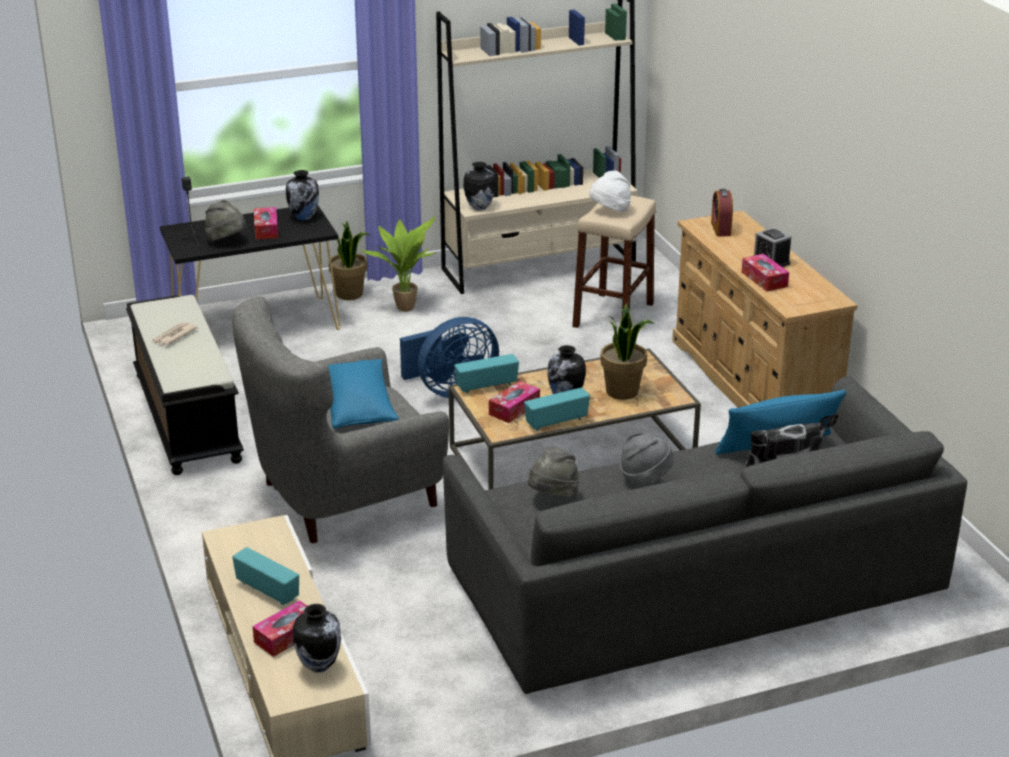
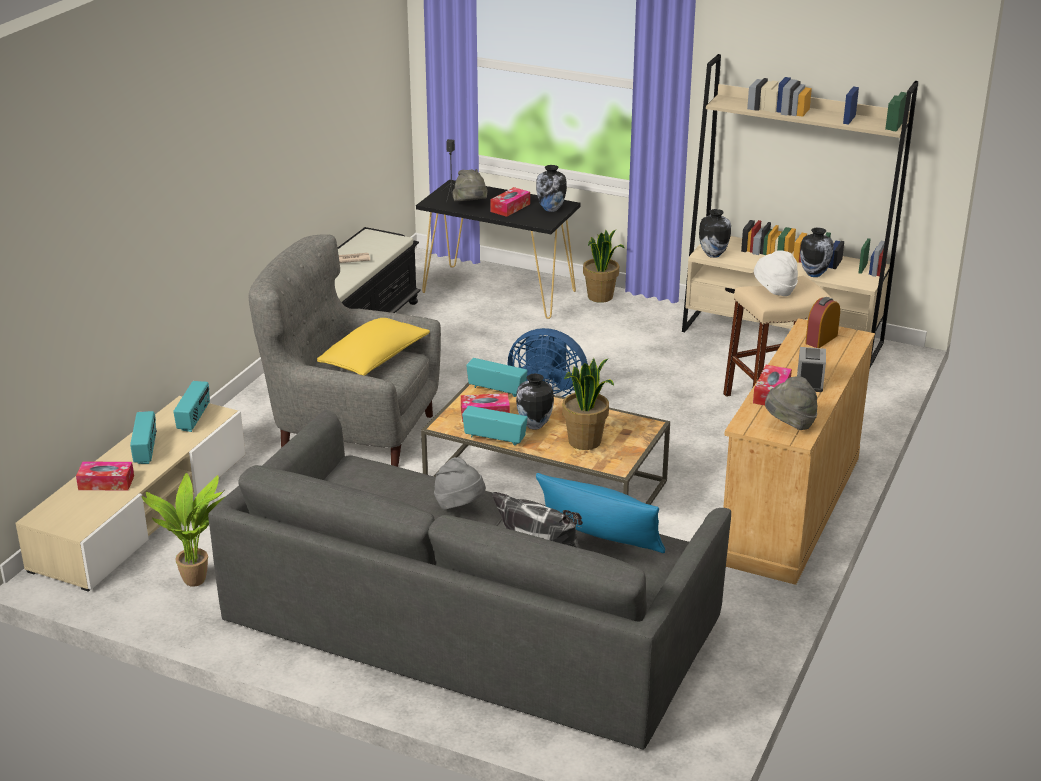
camera: 45 degrees right, 0 degrees up
vase [293,604,341,673] -> vase moved to [800,228,834,277]
blue pillow [328,359,399,429] -> yellow pillow [317,318,430,376]
potted plant [360,216,437,312] -> potted plant moved to [141,473,226,587]
grey hat [528,446,579,498] -> grey hat moved to [765,377,817,430]
none -> radio [173,381,210,432]

